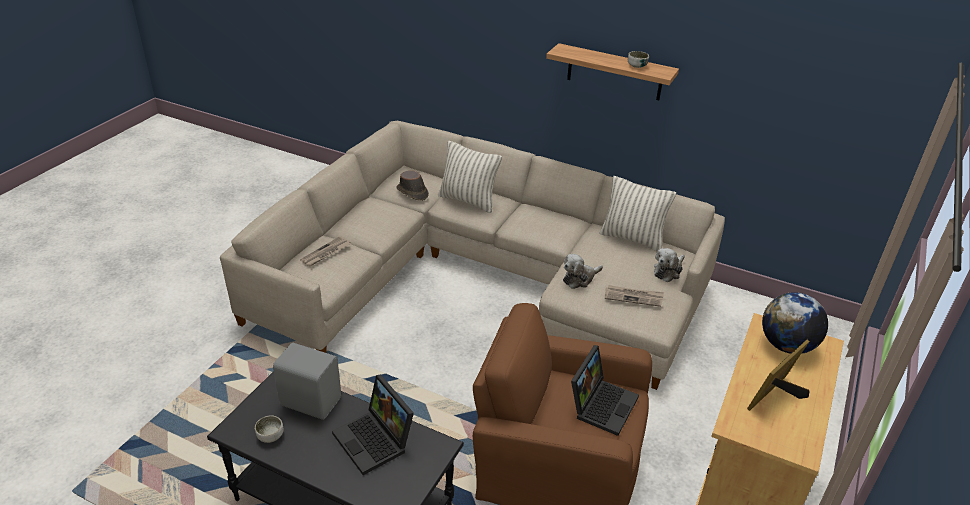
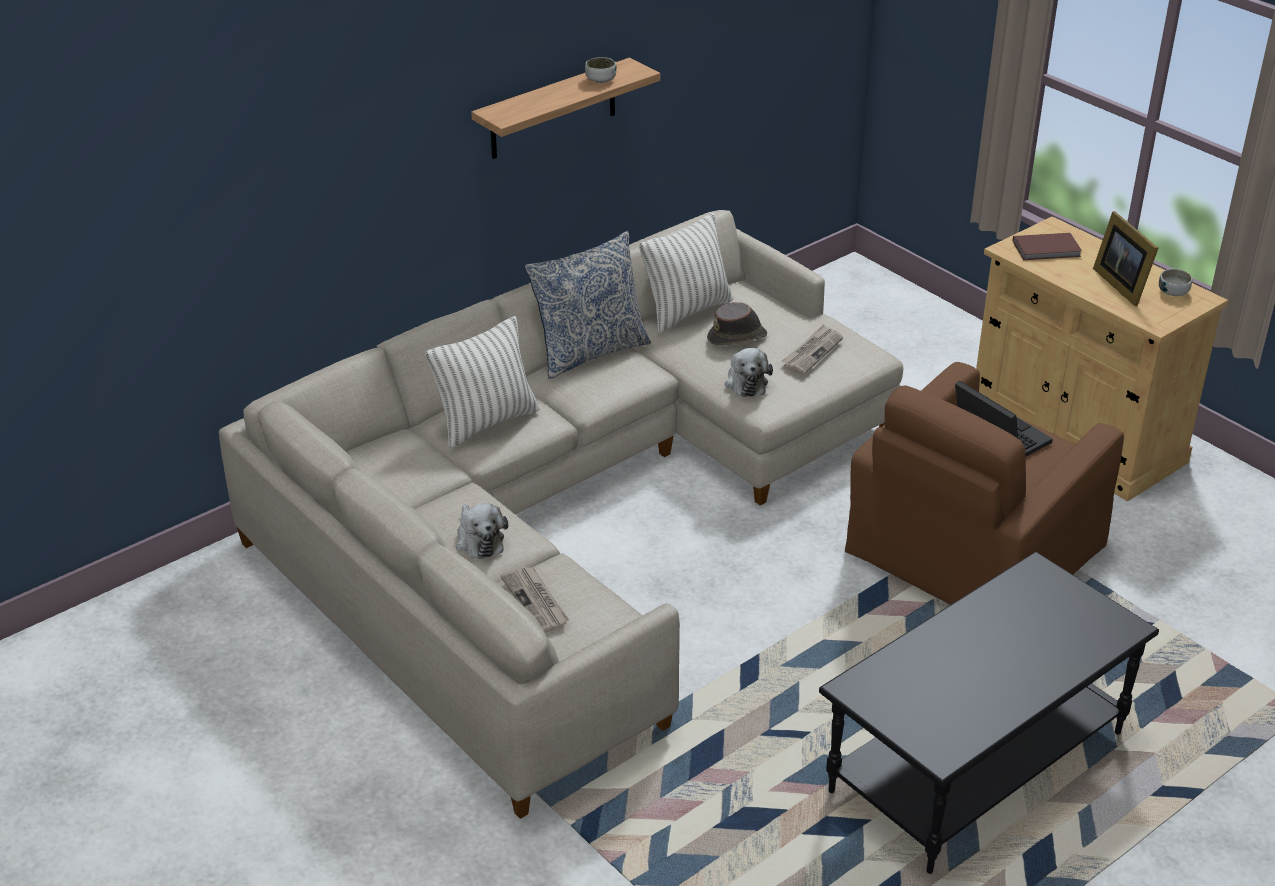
camera: 65 degrees left, 0 degrees up
bowl [255,415,284,443] -> bowl moved to [1159,268,1192,296]
grey speaker [273,343,341,420] -> none
laptop [332,374,414,475] -> none
brown hat [396,171,429,201] -> brown hat moved to [707,302,767,346]
plush toy [654,248,685,282] -> plush toy moved to [456,503,508,559]
globe [762,292,828,354] -> brown book [1013,233,1082,260]
none -> pillow [525,231,651,379]

